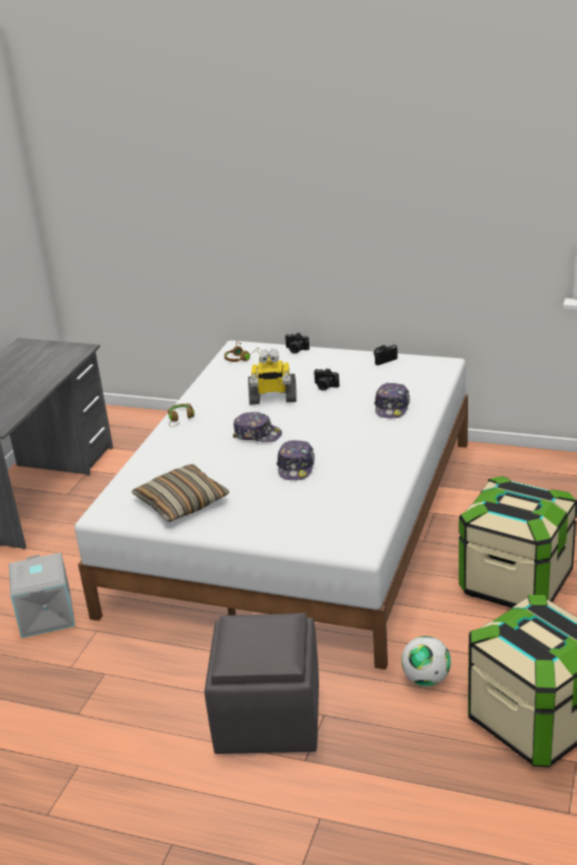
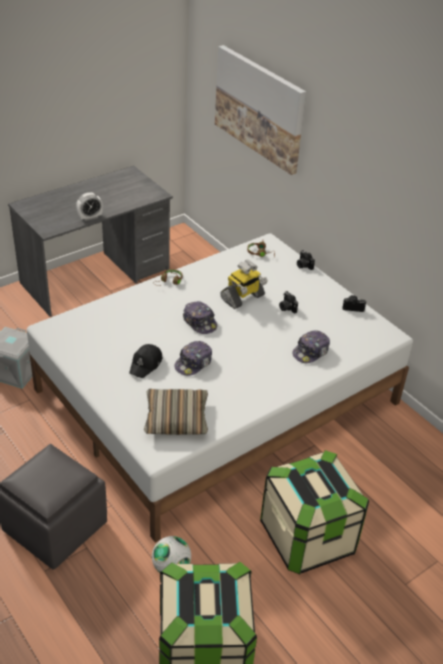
camera: 30 degrees right, 10 degrees up
pillow [132,464,229,522] -> pillow moved to [144,389,208,435]
toy robot [248,349,296,405] -> toy robot turned 75 degrees counterclockwise [220,260,268,309]
none -> alarm clock [76,192,103,221]
none -> black cap [129,344,162,378]
none -> picture [215,45,306,175]

